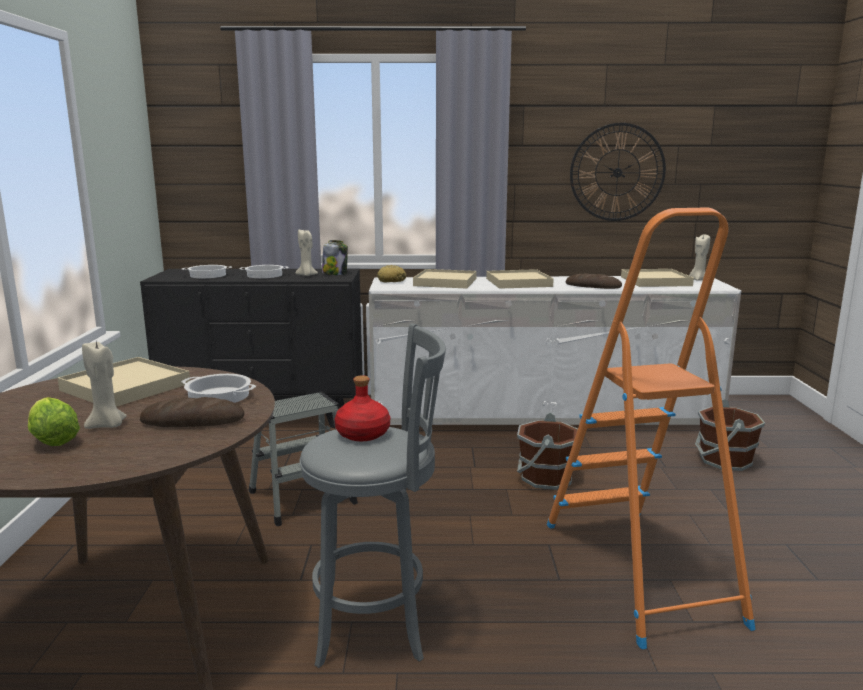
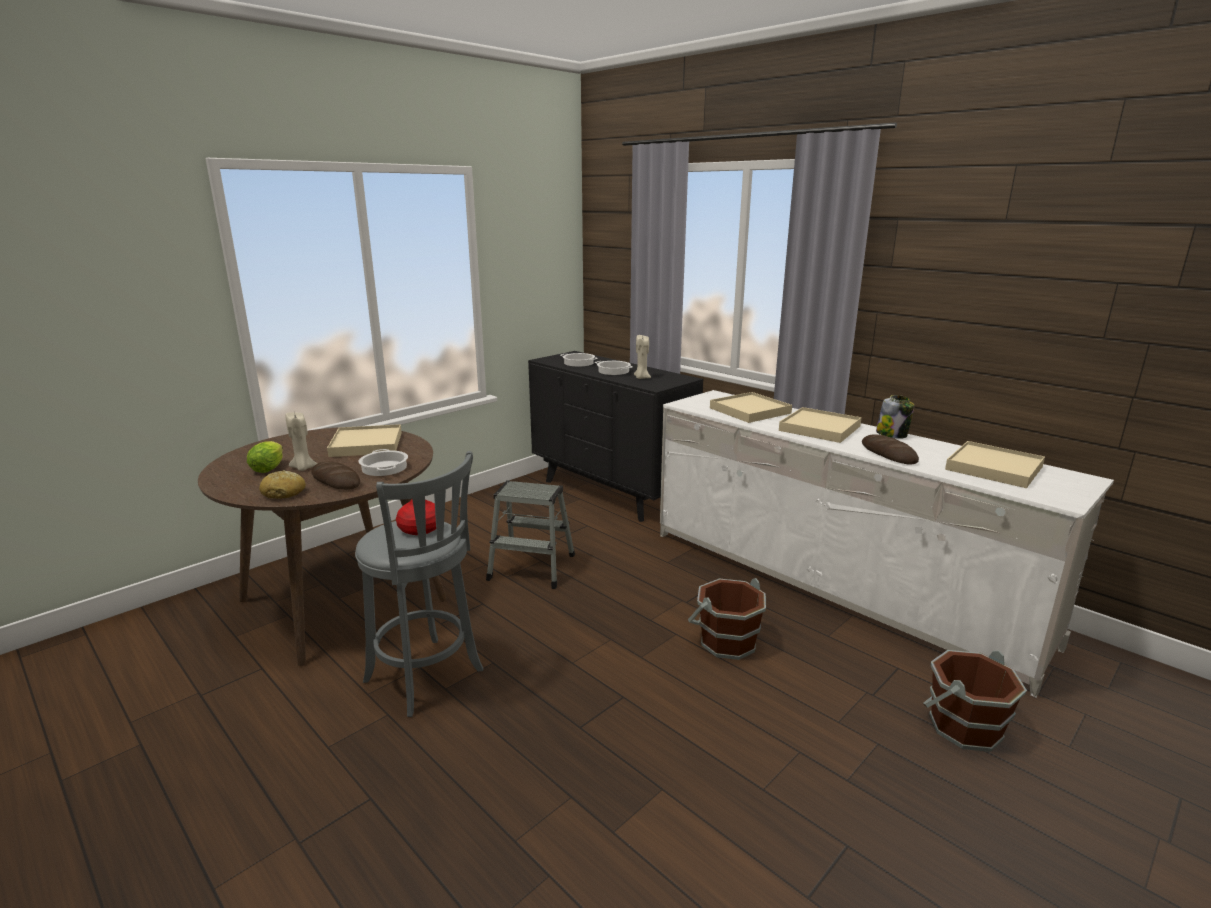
camera: 45 degrees right, 5 degrees up
jar [322,240,348,275] -> jar moved to [876,395,914,439]
bread [377,265,406,282] -> bread moved to [259,470,306,499]
orange step ladder [547,207,756,649] -> none
wall clock [570,123,666,221] -> none
beige candle [689,235,710,281] -> none

